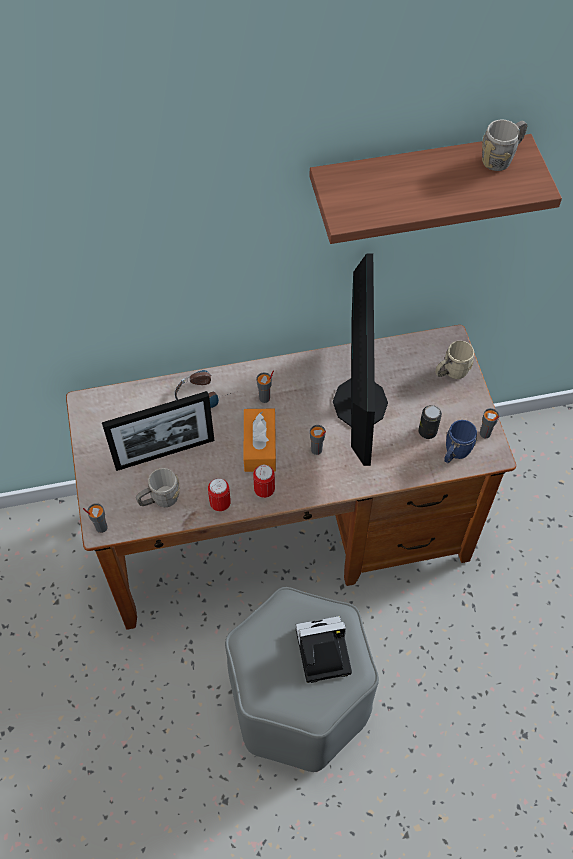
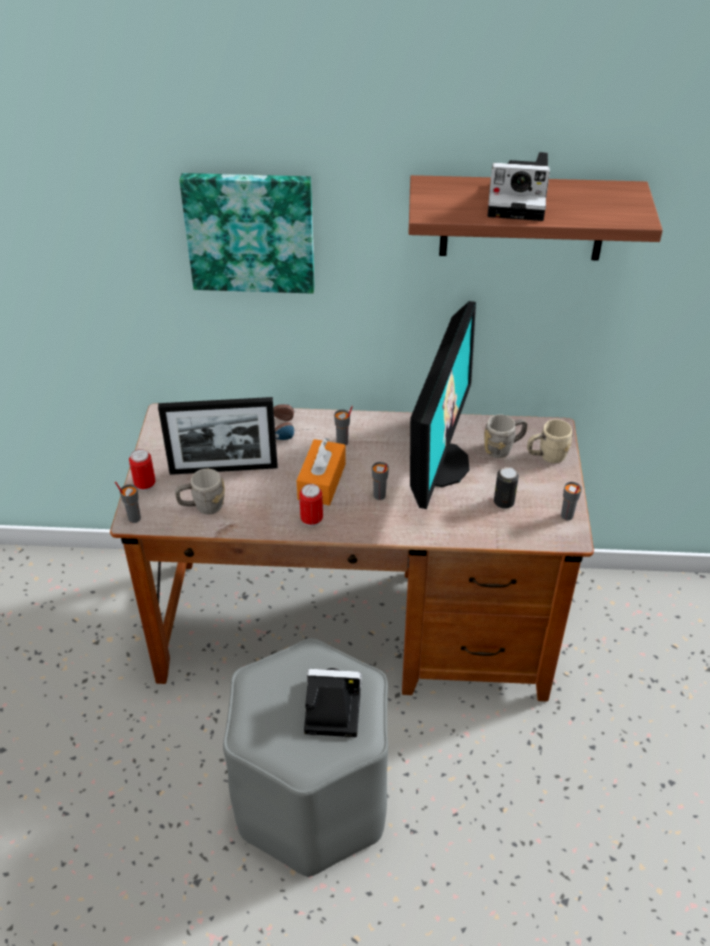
camera: 15 degrees right, 15 degrees down
can [208,478,231,511] -> can moved to [129,449,156,491]
blue mug [444,420,477,463] -> none
grey mug [482,119,527,171] -> grey mug moved to [484,414,527,458]
none -> picture [179,173,315,294]
none -> camera [488,152,550,221]

